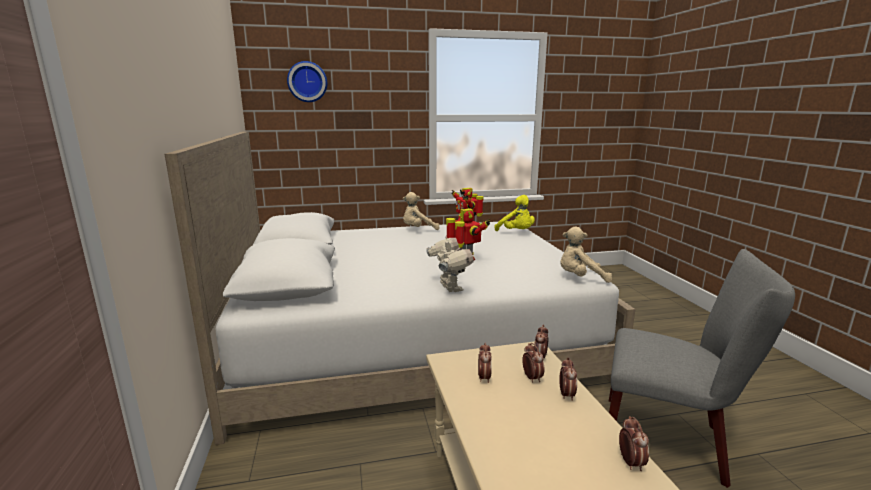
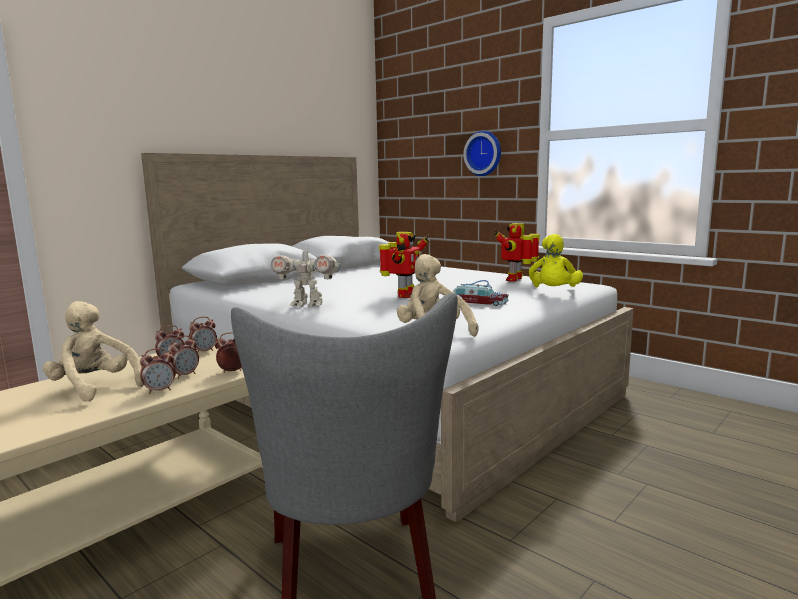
camera: 55 degrees right, 5 degrees down
wall clock [287,61,327,102] -> wall clock moved to [463,131,501,176]
beige plush toy [403,192,440,230] -> beige plush toy moved to [43,301,144,402]
toy robot [426,237,474,292] -> toy robot turned 60 degrees clockwise [271,244,341,307]
alarm clock [619,416,649,471] -> alarm clock moved to [188,317,217,352]
none -> toy car [453,280,509,306]

